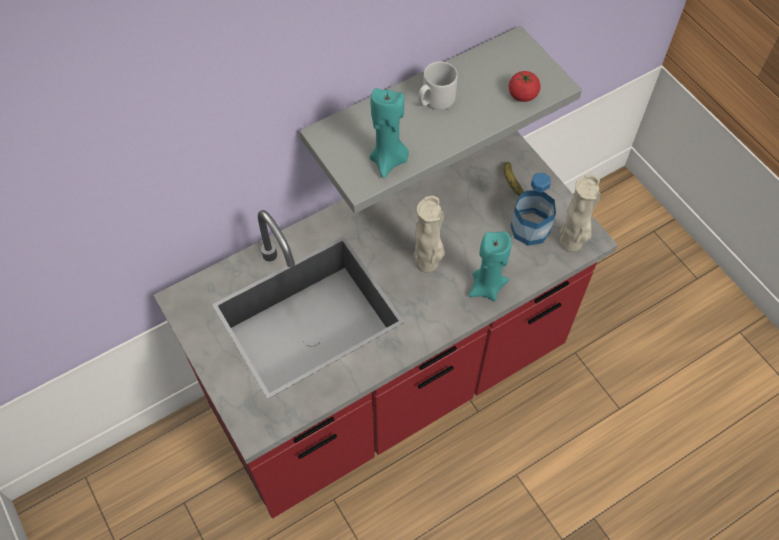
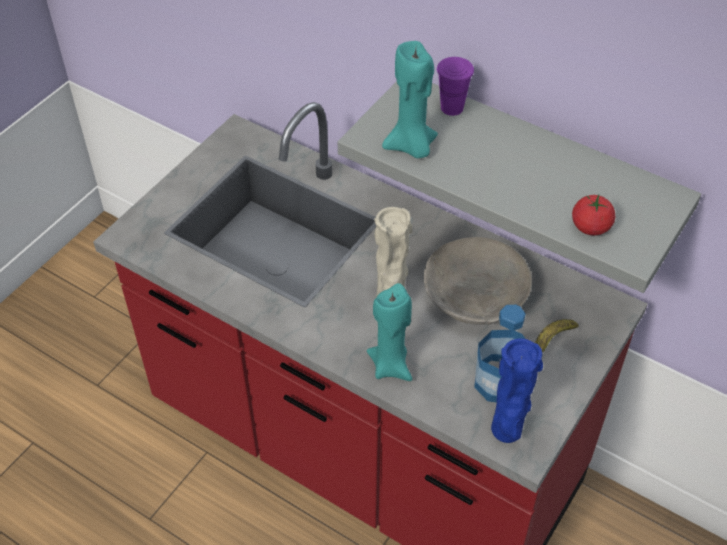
camera: 65 degrees right, 10 degrees down
grey mug [418,61,458,110] -> none
beige vase [560,175,601,252] -> blue vase [491,338,543,443]
none -> grey bowl [424,237,532,325]
none -> purple cup [437,57,474,116]

